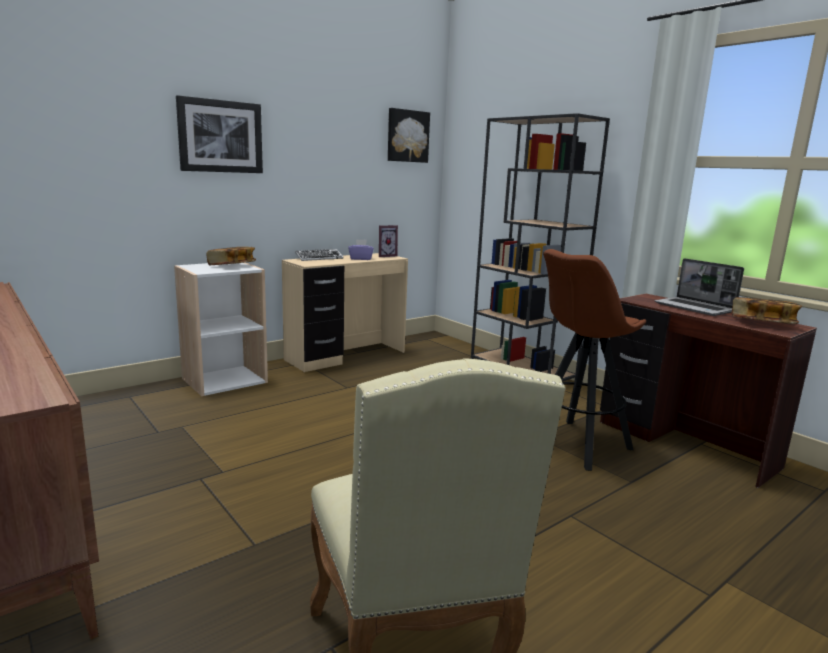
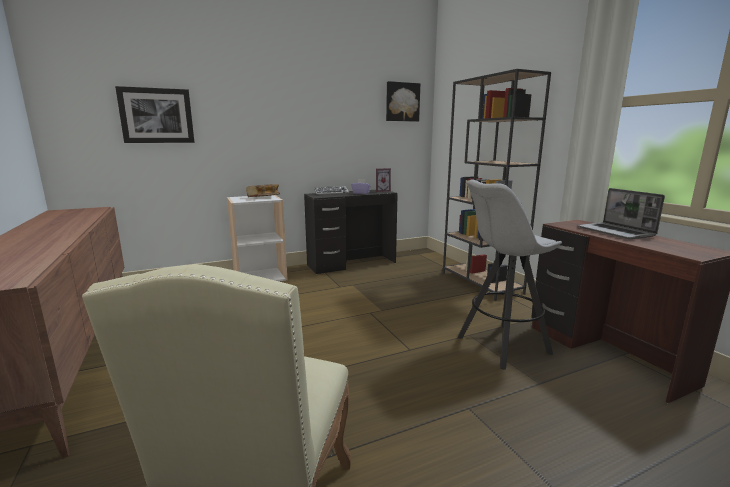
camera: 15 degrees right, 0 degrees up
picture [176,95,263,173] -> picture moved to [115,86,195,143]
beige desk [282,253,408,372] -> black desk [304,190,398,274]
brown stool [543,249,646,471] -> grey stool [458,180,562,370]
book [732,297,802,324] -> none

